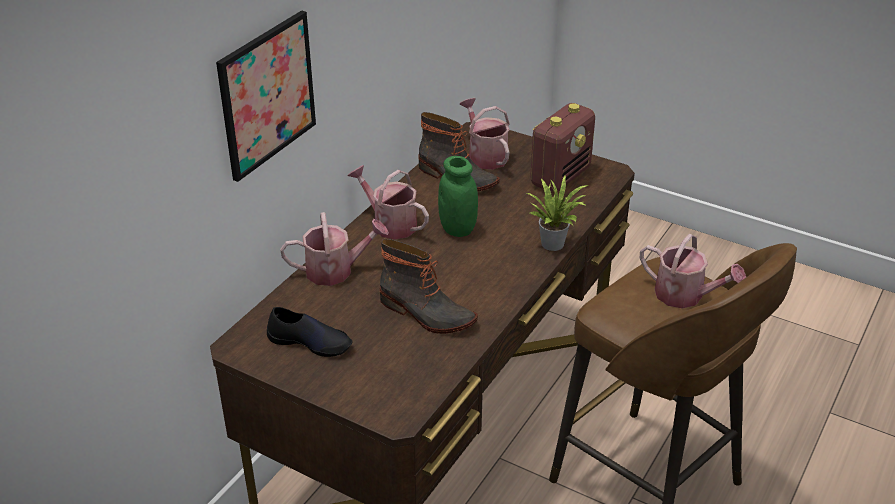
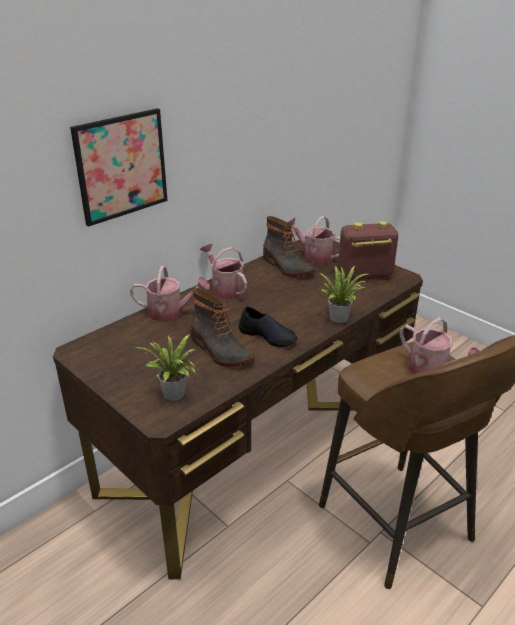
camera: 15 degrees right, 5 degrees down
black shoe [267,307,352,357] -> black shoe moved to [239,306,298,347]
green jar [438,156,478,237] -> none
watering can [459,98,510,170] -> watering can turned 45 degrees counterclockwise [288,216,340,264]
radio [530,103,595,193] -> radio turned 150 degrees counterclockwise [338,221,398,280]
none -> potted plant [137,334,196,401]

